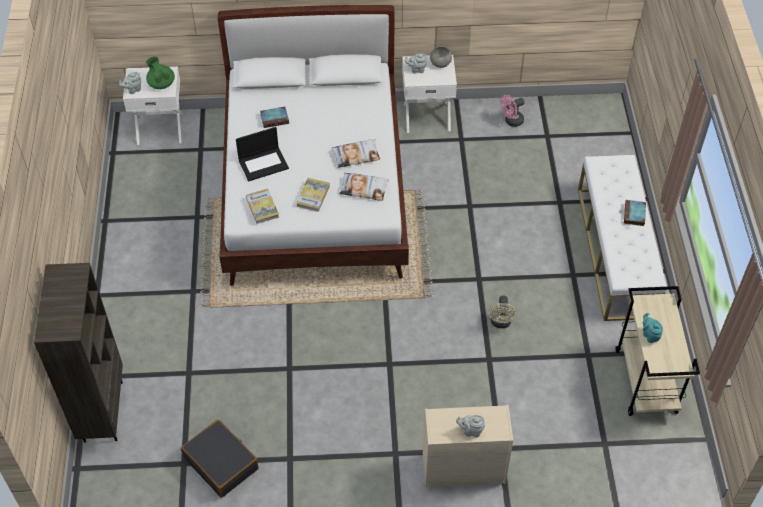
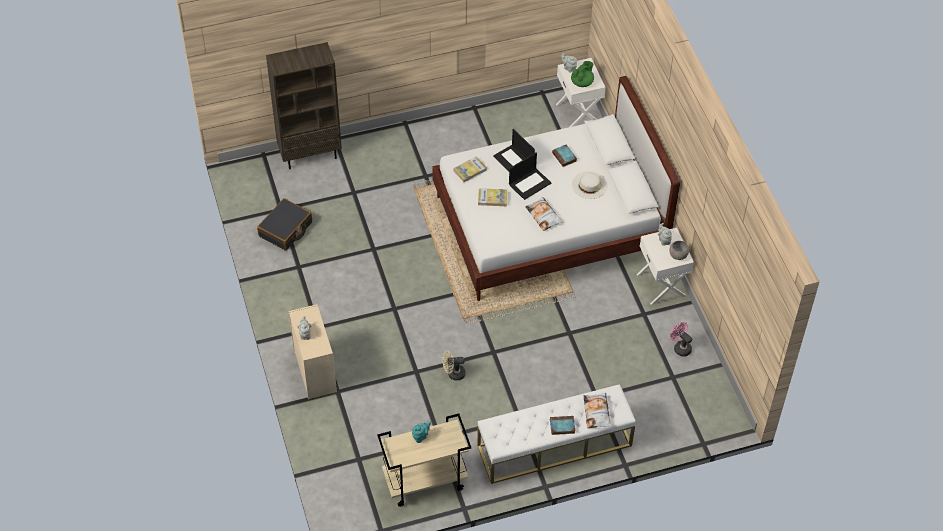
camera: 75 degrees right, 0 degrees up
pillow [339,173,389,201] -> pillow moved to [584,393,611,428]
none -> laptop [509,152,551,200]
none -> white hat [572,171,608,199]

